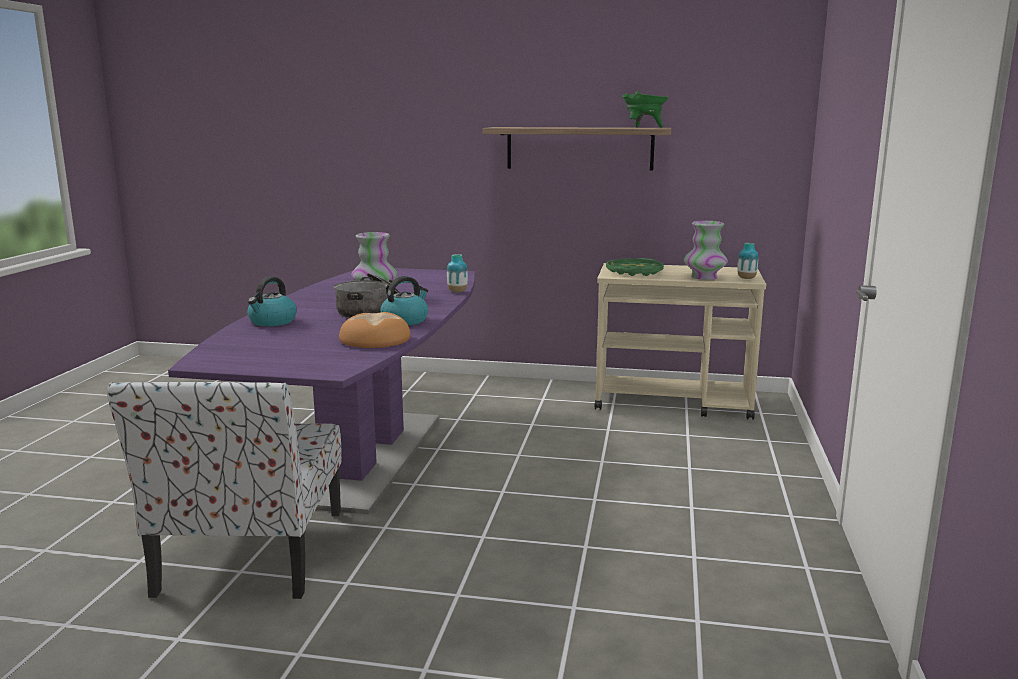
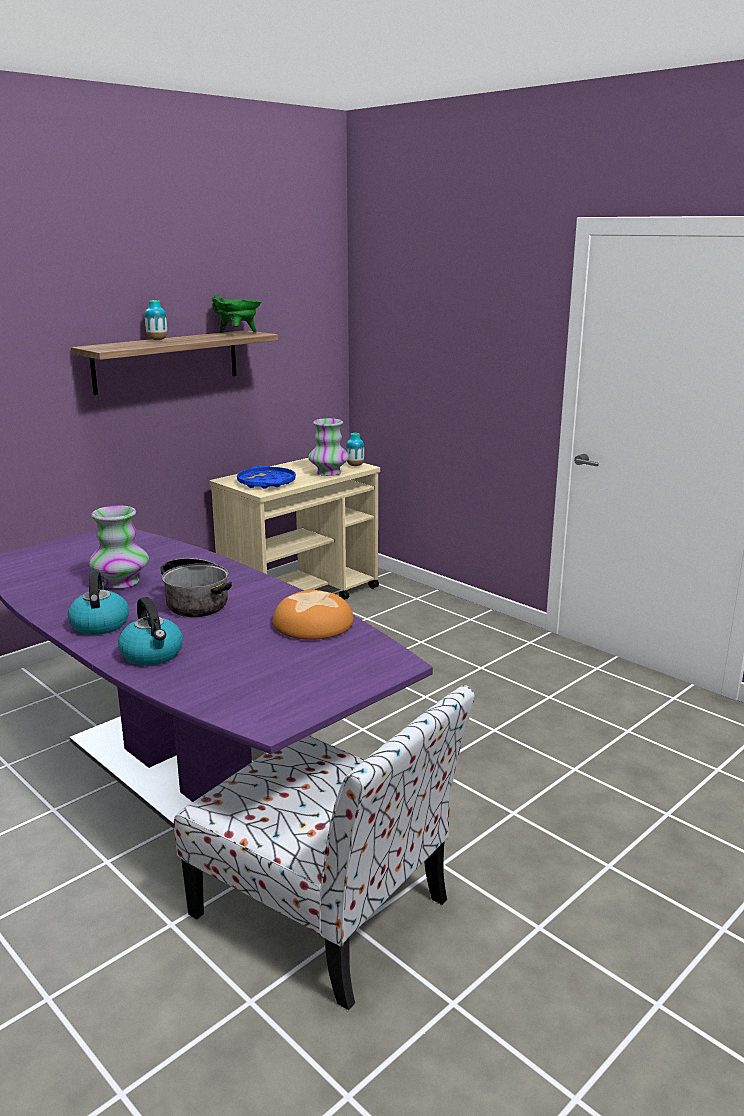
camera: 55 degrees left, 5 degrees up
kettle [381,276,428,325] -> kettle moved to [68,571,129,635]
vase [447,254,468,292] -> vase moved to [145,300,167,340]
green tray [606,258,664,276] -> blue tray [237,466,296,489]

